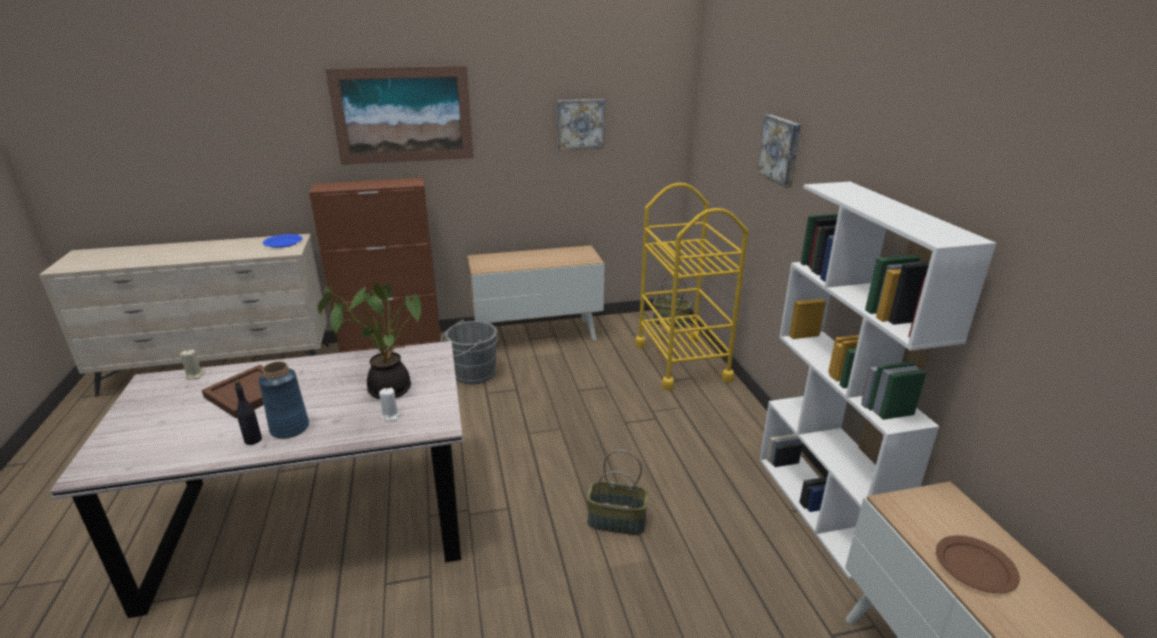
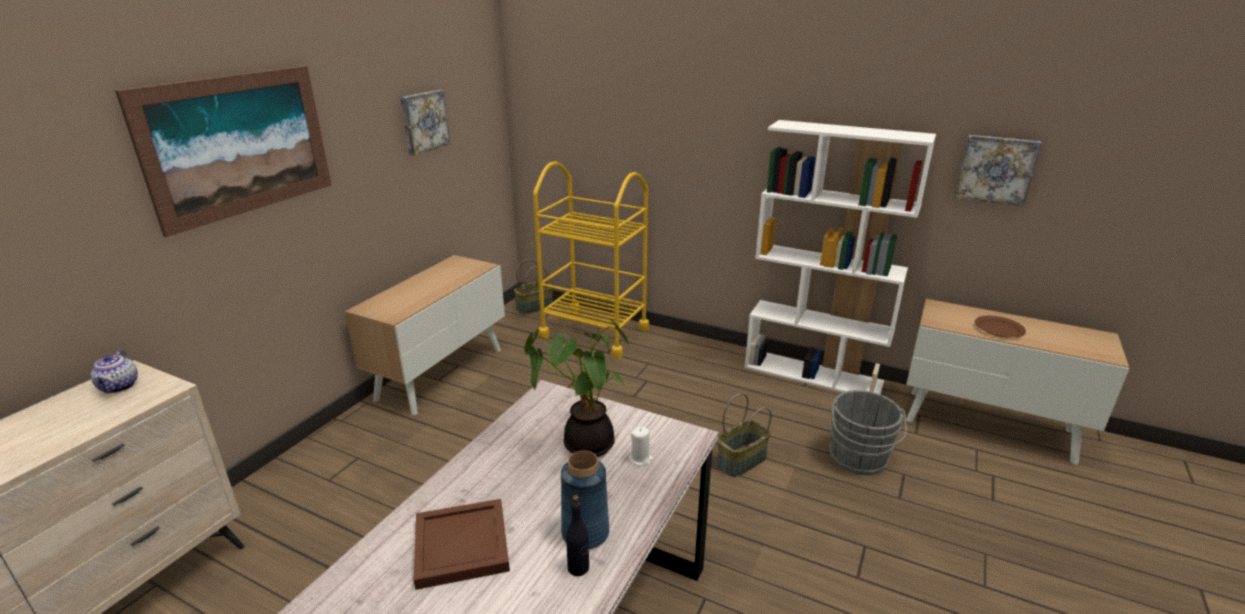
camera: 50 degrees left, 0 degrees up
beige candle [180,349,204,380] -> none
blue plate [263,234,302,248] -> teapot [91,350,138,393]
brown cabinet [309,178,441,353] -> none
grey bucket [440,320,498,384] -> grey bucket moved to [830,390,907,475]
picture [757,114,801,188] -> picture moved to [955,135,1041,206]

